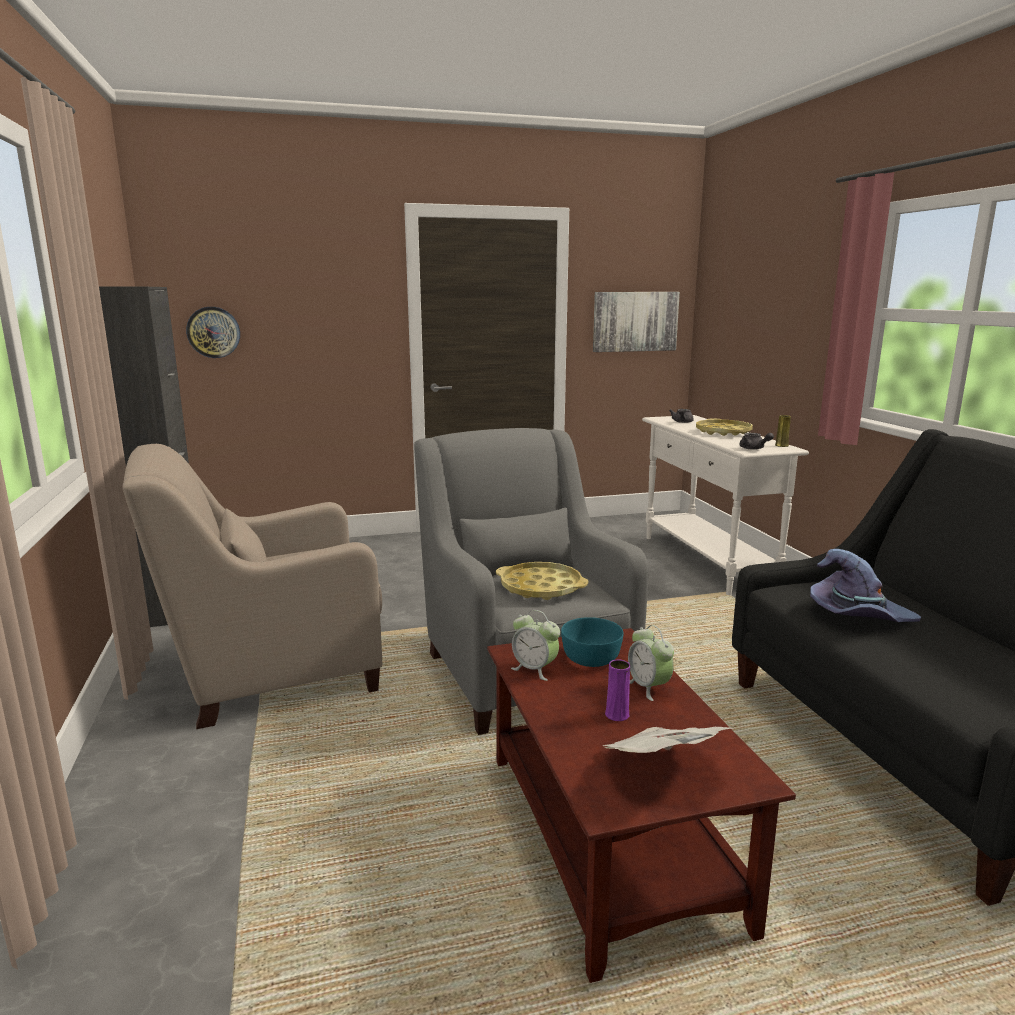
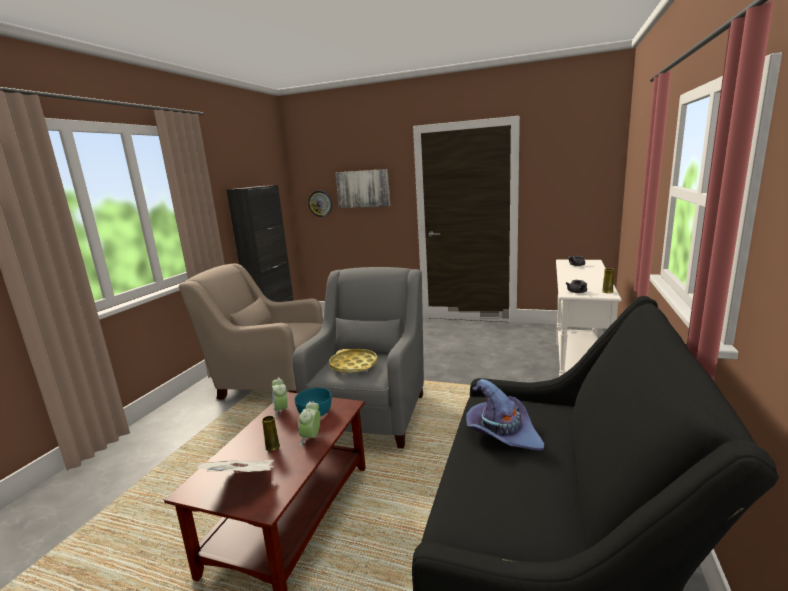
camera: 35 degrees right, 0 degrees up
picture [593,292,680,352] -> picture moved to [336,169,390,208]
purple vase [605,660,630,721] -> yellow vase [262,415,280,451]
yellow tray [696,419,753,436] -> none

